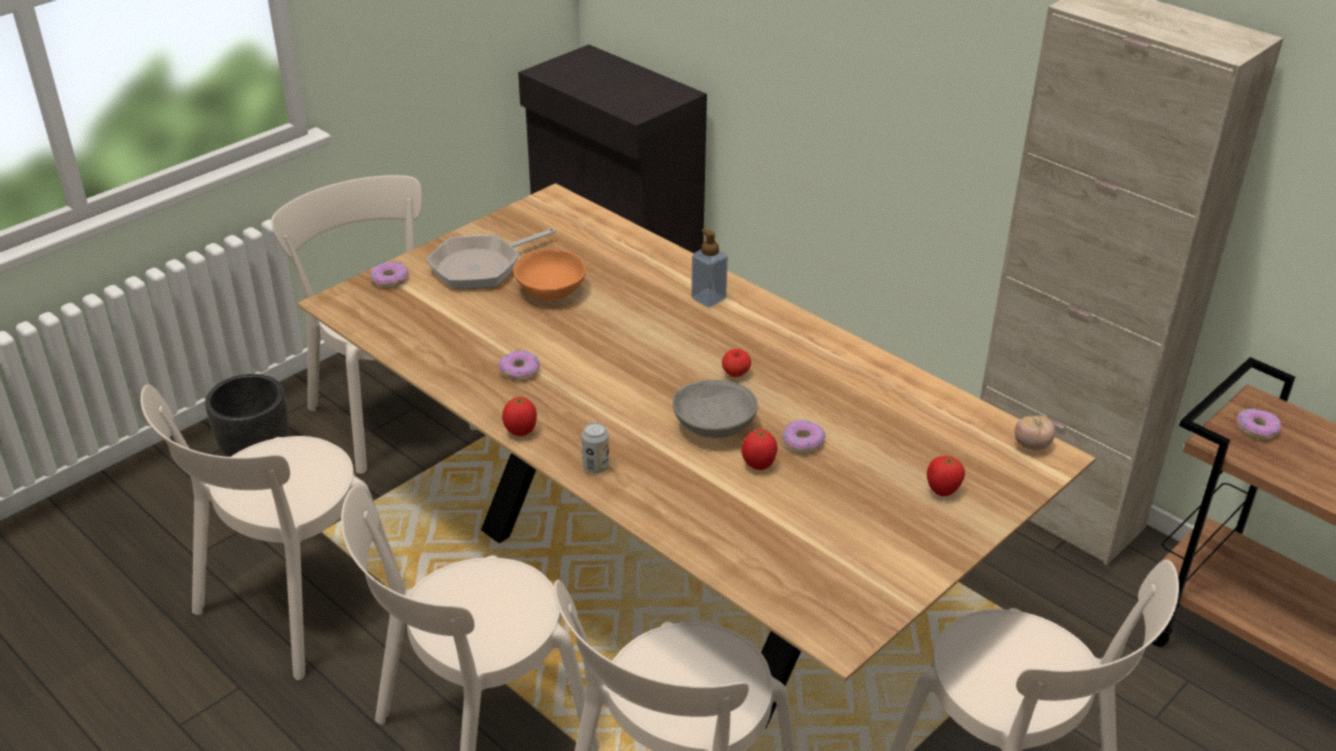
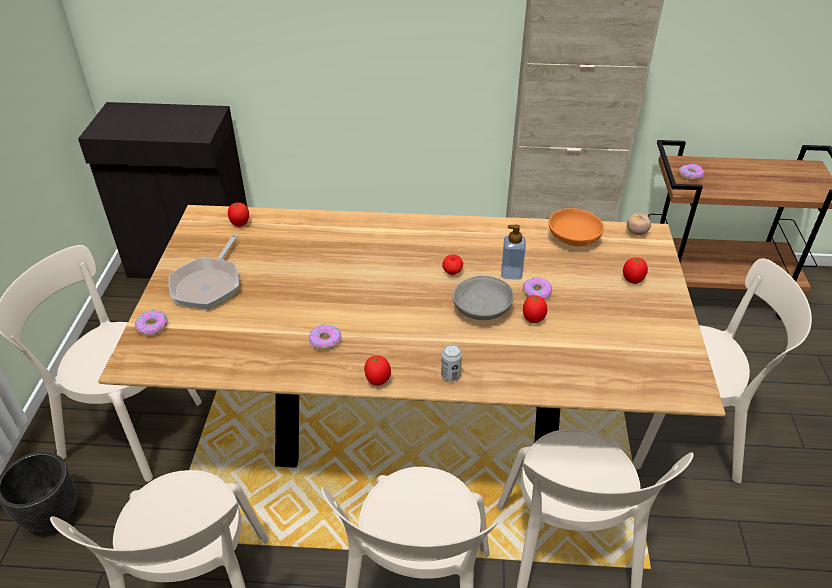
camera: 40 degrees left, 5 degrees up
orange bowl [513,249,586,300] -> orange bowl moved to [549,208,604,246]
soap dispenser [691,229,728,308] -> soap dispenser moved to [501,224,526,280]
none -> tomato [228,202,249,227]

